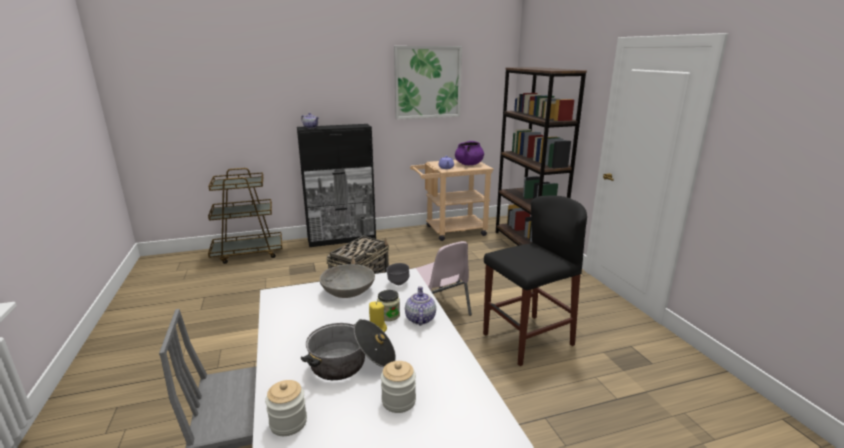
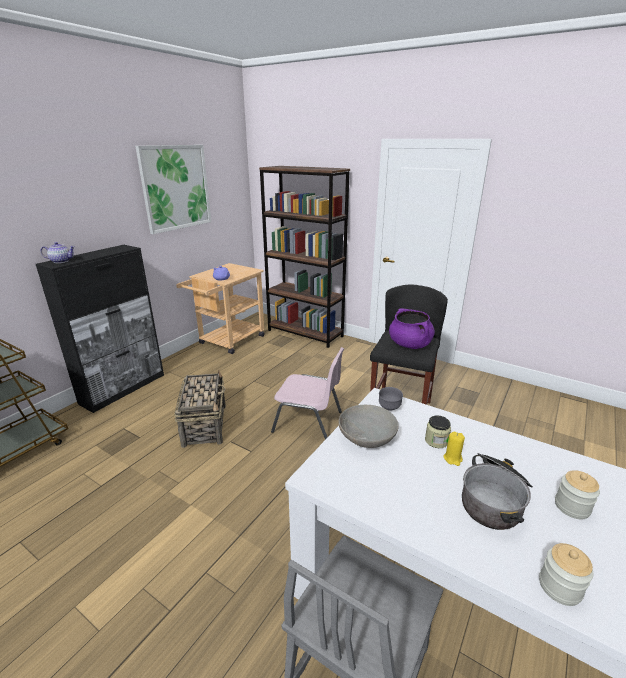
camera: 40 degrees left, 5 degrees up
teapot [405,286,436,326] -> none
purple cooking pot [455,141,484,165] -> purple cooking pot moved to [389,308,435,349]

